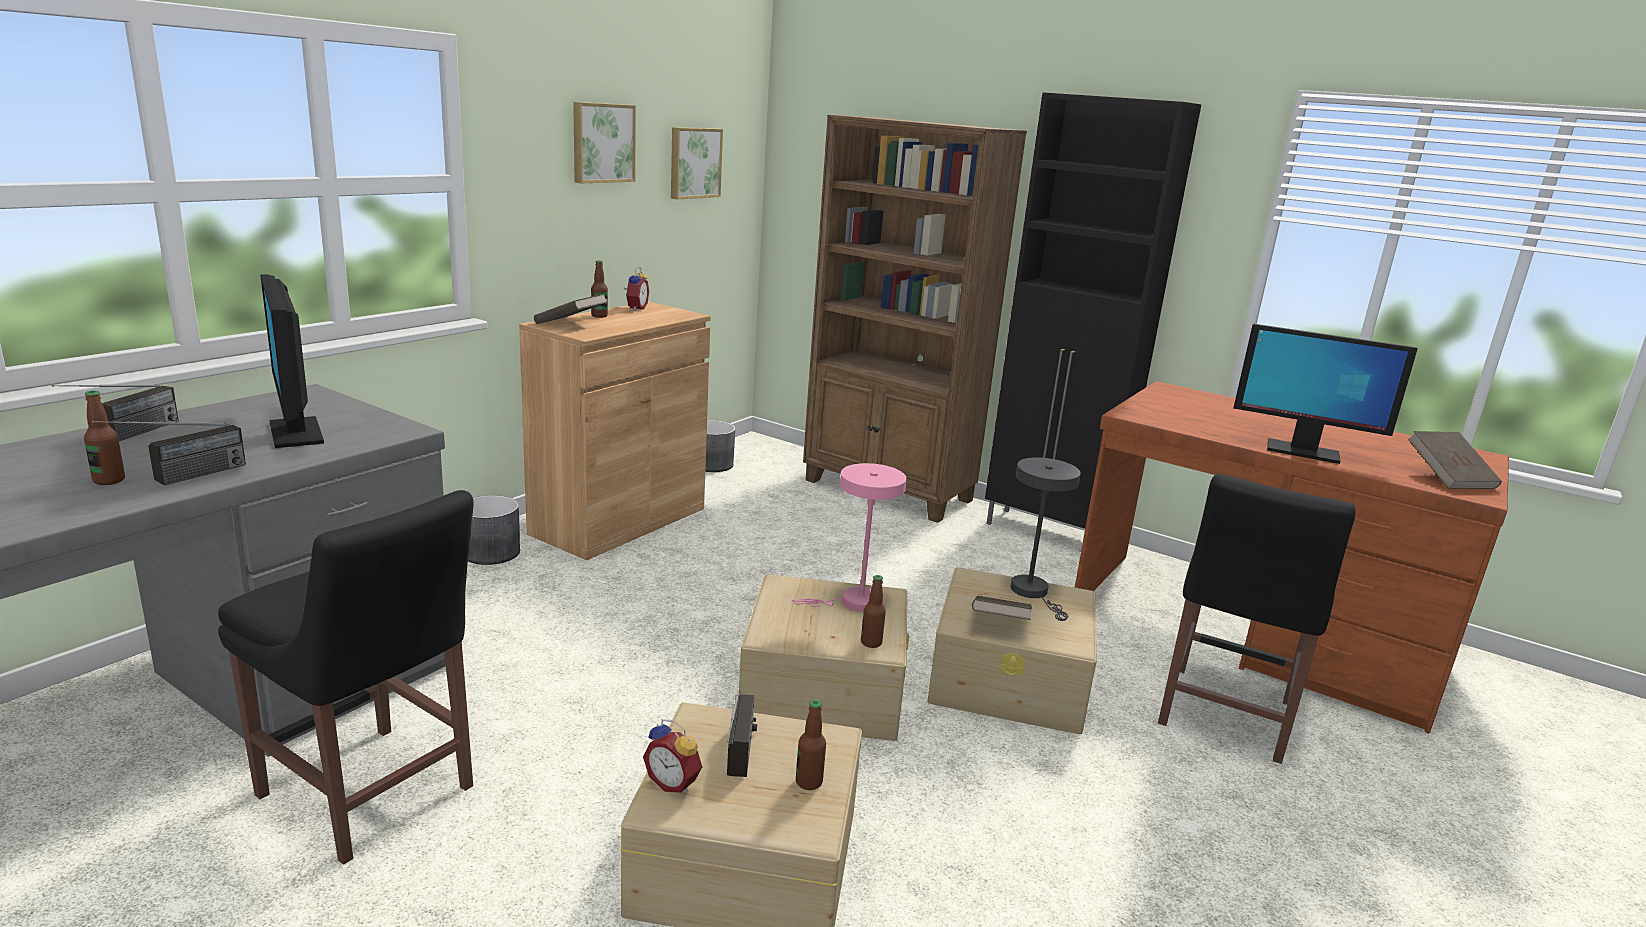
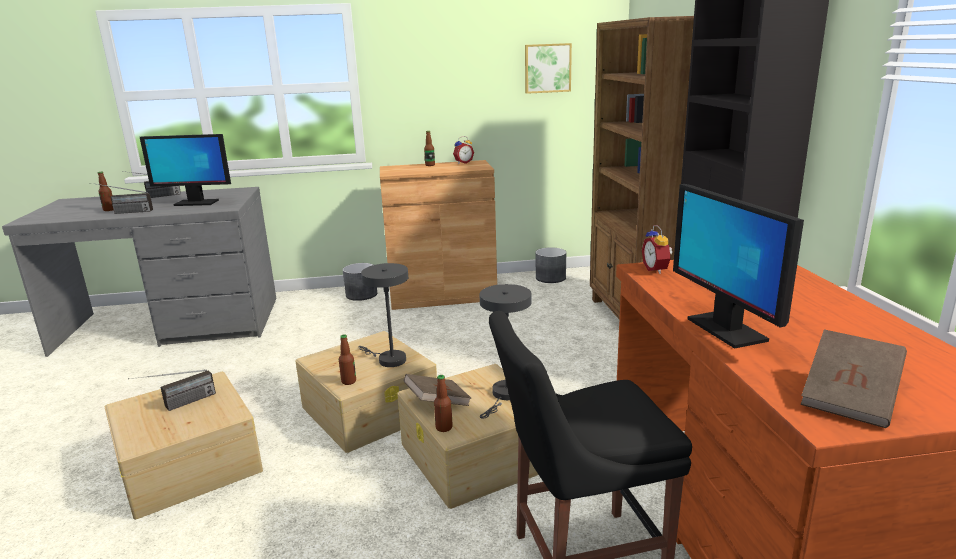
camera: 50 degrees right, 0 degrees up
black chair [218,490,473,865] -> none
monitor [260,274,324,448] -> monitor turned 105 degrees counterclockwise [140,134,231,206]
brown book [534,294,607,324] -> none
picture [573,102,636,184] -> none
alarm clock [643,719,702,793] -> alarm clock moved to [642,225,673,274]
pink table lamp [792,463,907,612] -> grey table lamp [358,263,408,367]
bottle [796,700,826,790] -> bottle moved to [434,375,453,432]

